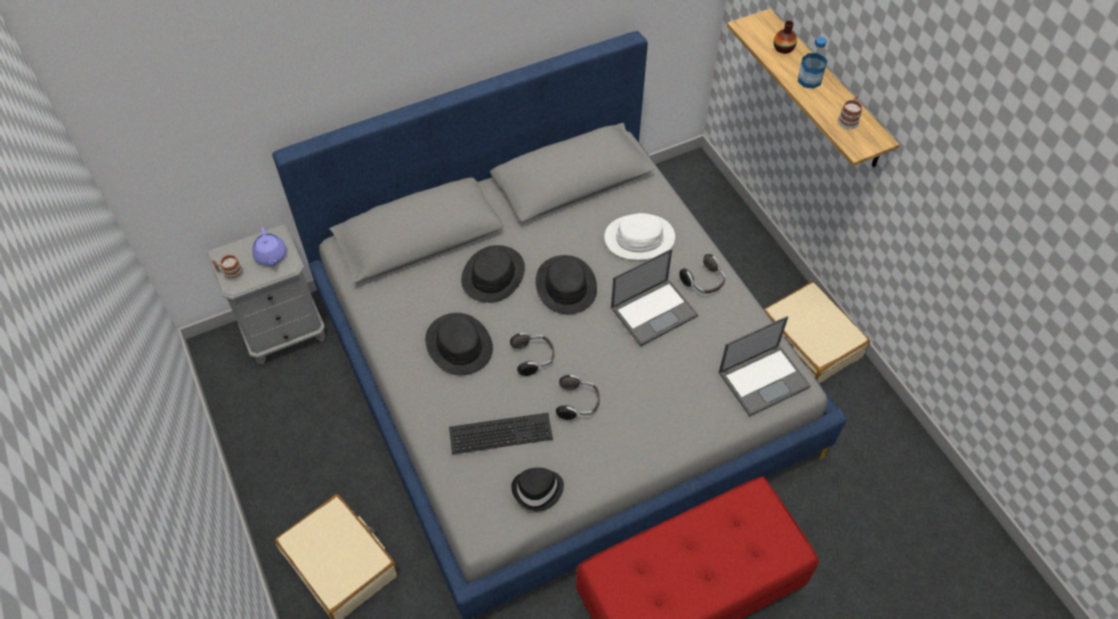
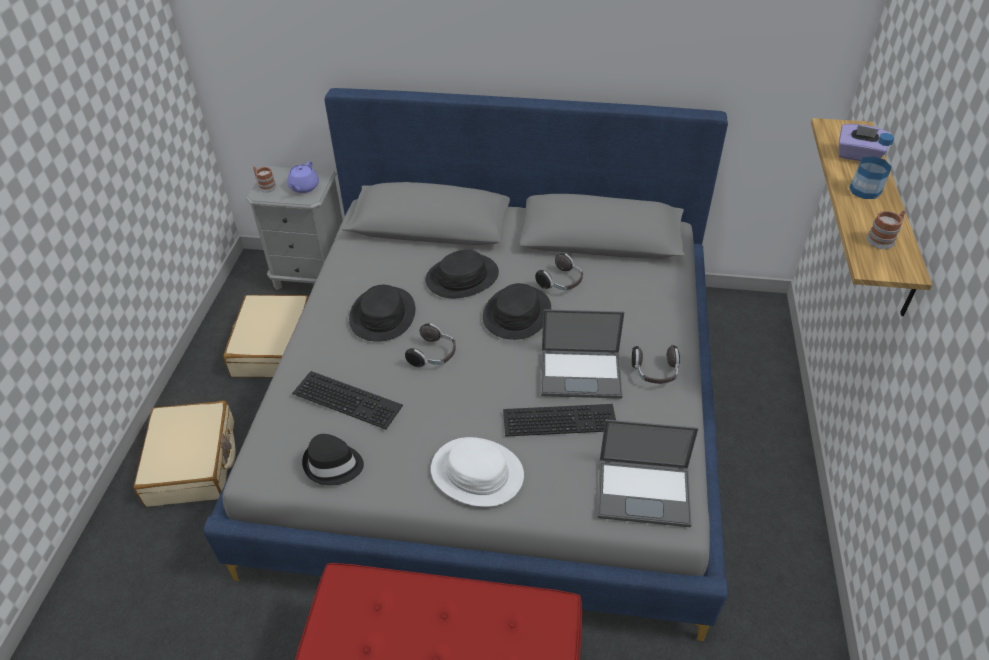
camera: 35 degrees right, 10 degrees down
headphones [556,375,600,420] -> headphones moved to [535,253,583,290]
white hat [604,213,675,260] -> white hat moved to [431,437,524,507]
beige suitcase [764,282,870,384] -> beige suitcase moved to [223,295,309,378]
vase [774,20,797,54] -> purple tissue box [839,124,890,161]
none -> keyboard [503,404,616,437]

